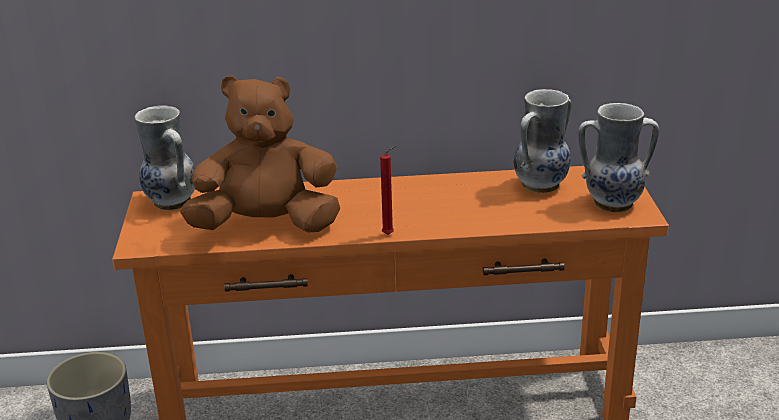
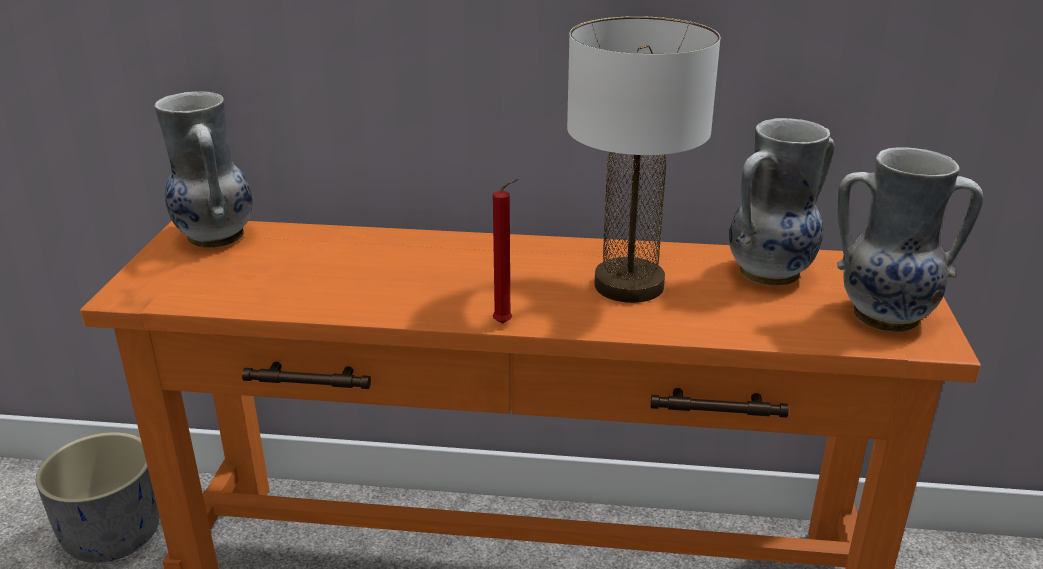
camera: 10 degrees right, 0 degrees up
brown plush toy [180,75,340,232] -> none
none -> table lamp [567,16,720,303]

